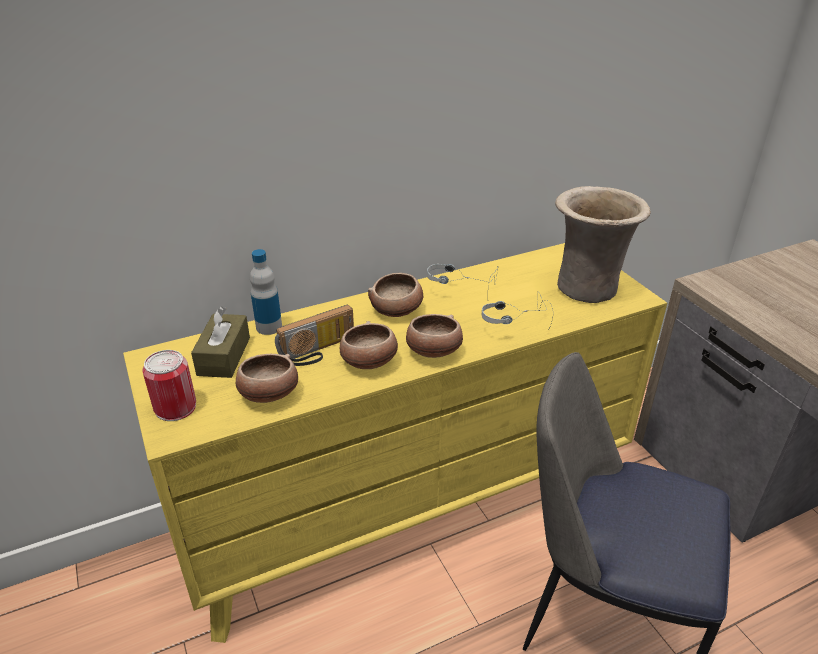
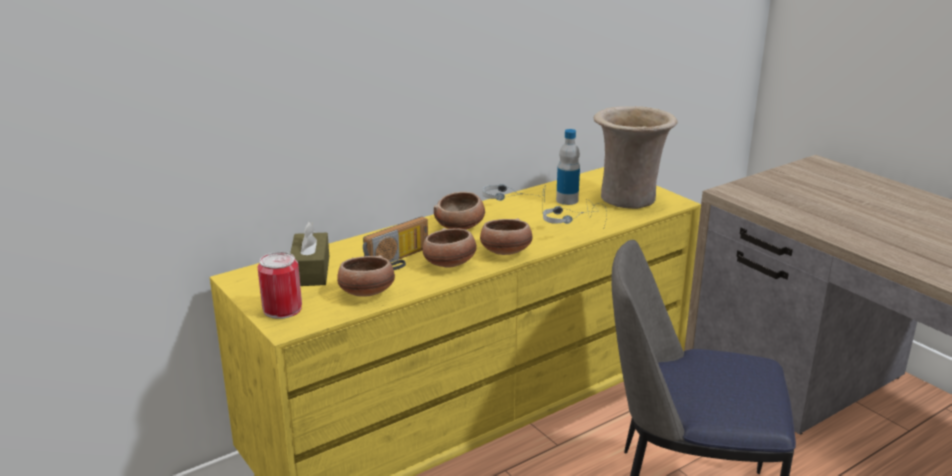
camera: 10 degrees left, 10 degrees down
bottle [250,249,282,335] -> bottle moved to [556,129,580,205]

